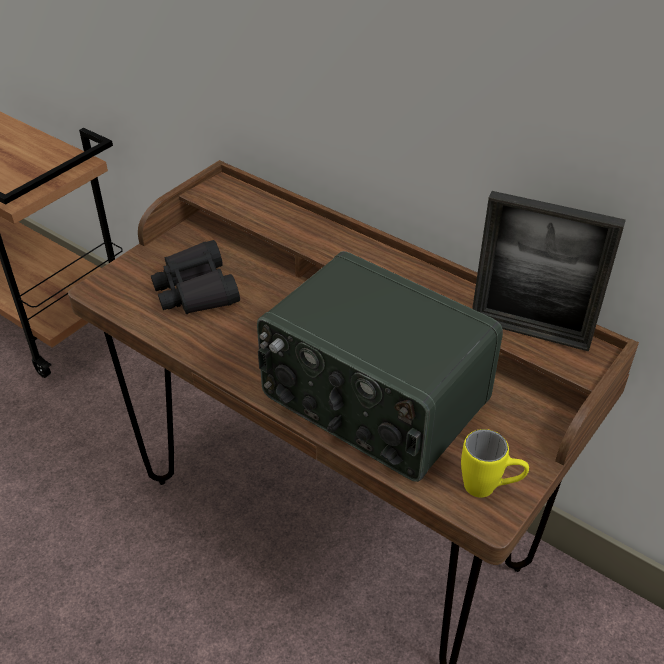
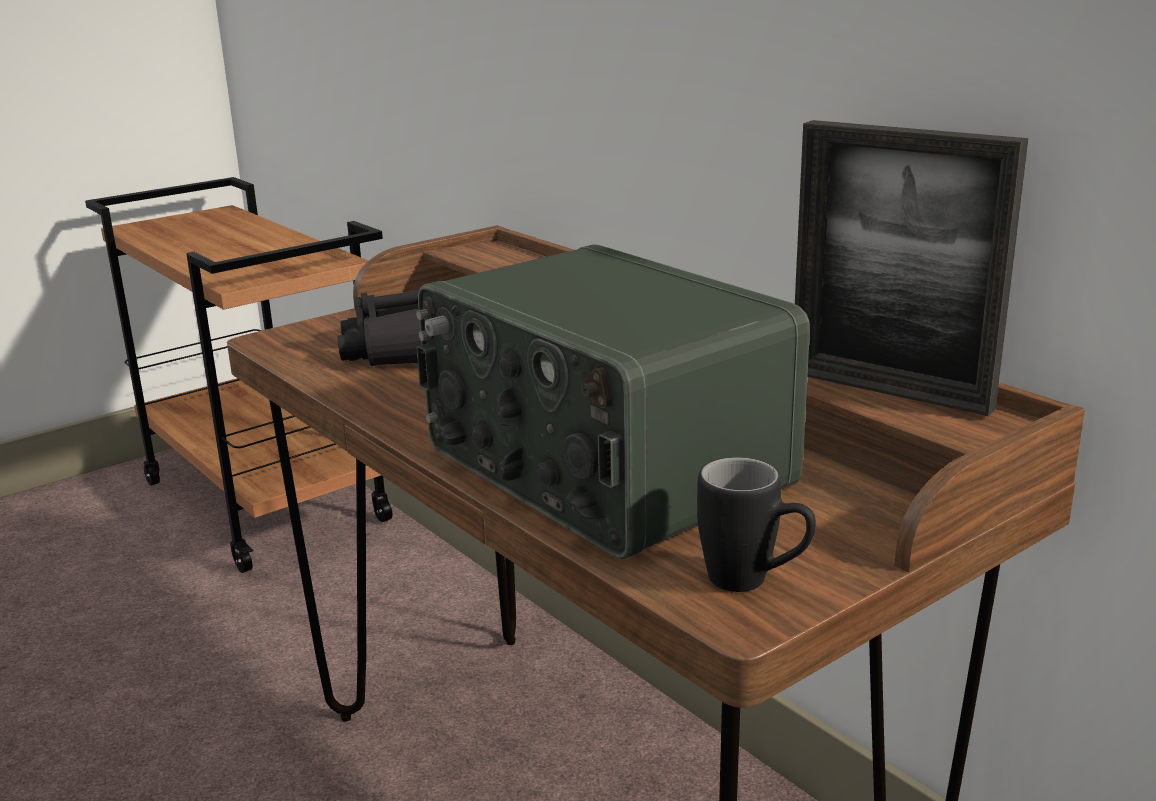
camera: 15 degrees right, 20 degrees down
yellow mug [461,429,529,498] -> black mug [697,457,816,592]

